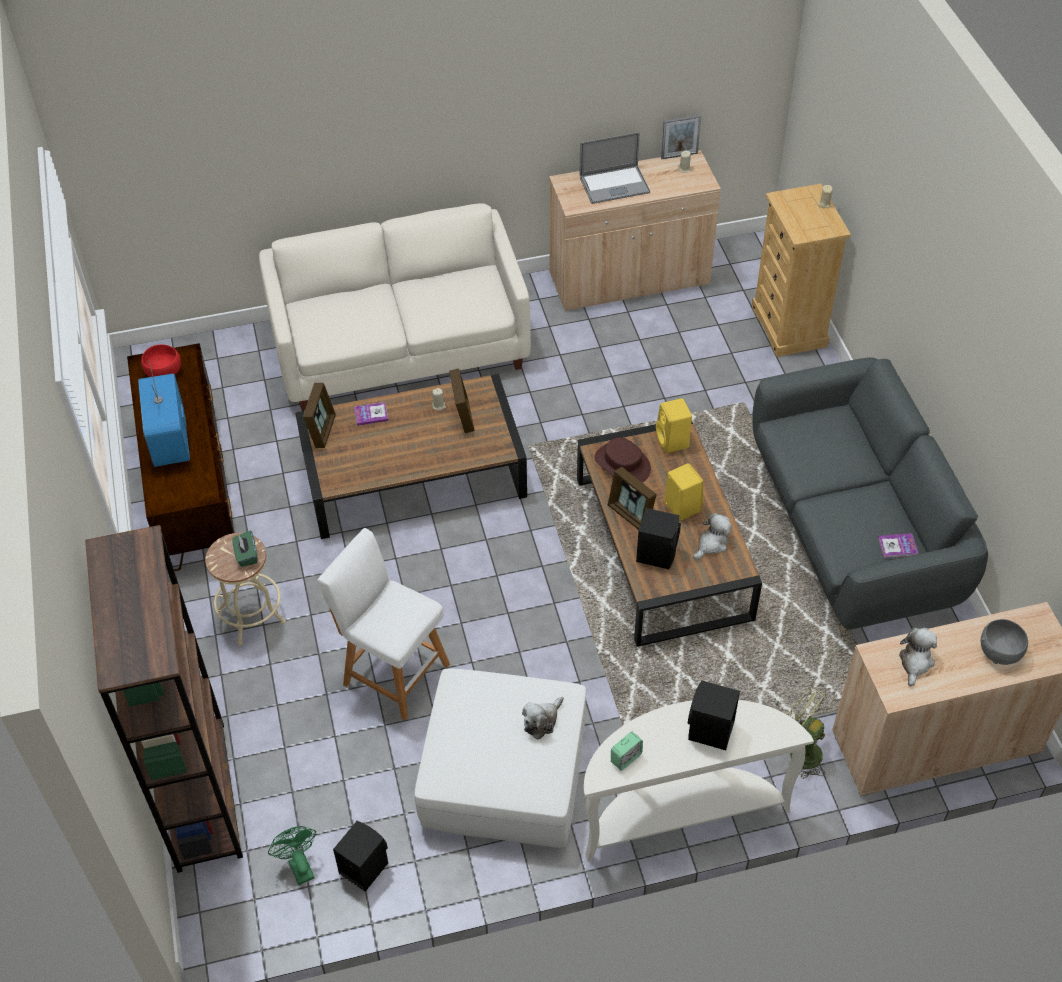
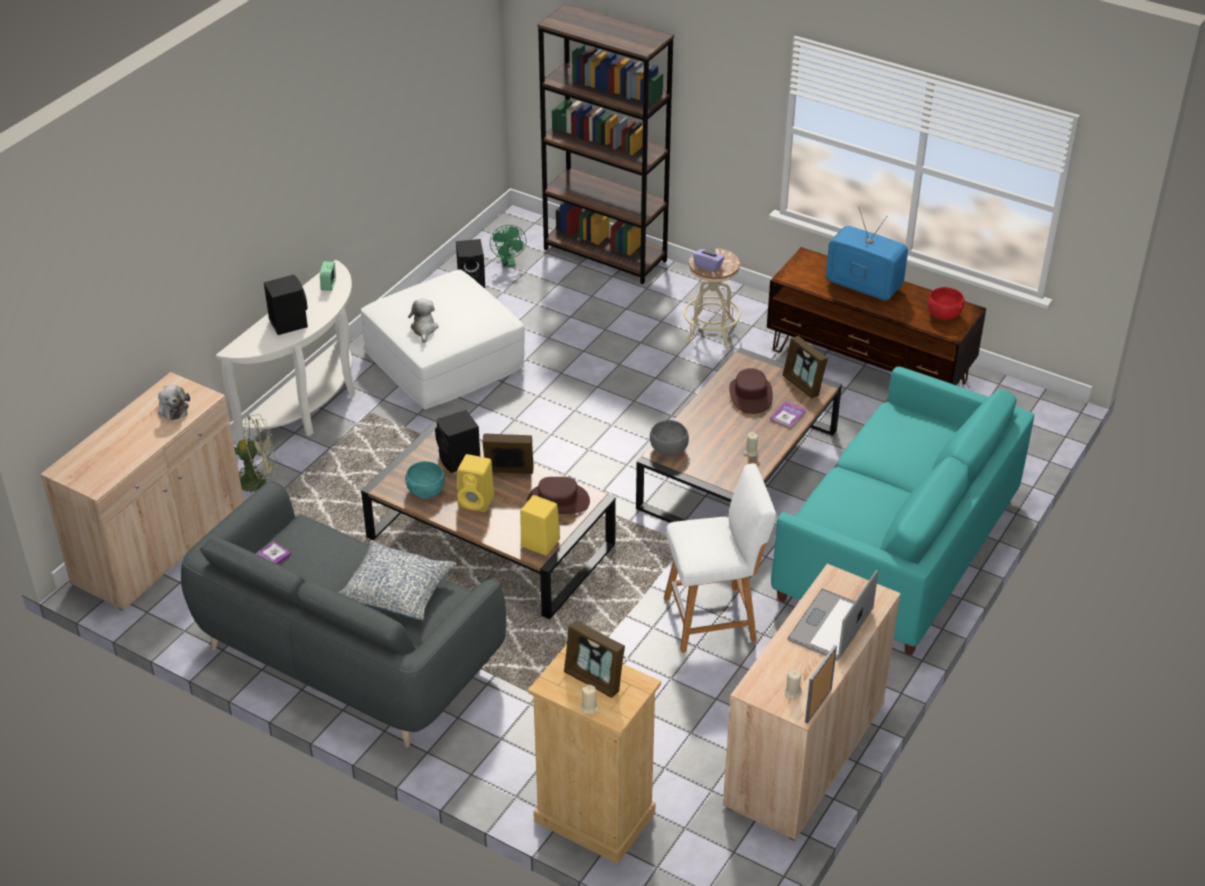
camera: 135 degrees right, 10 degrees down
green tissue box [232,531,258,567] -> purple tissue box [693,245,725,272]
white sofa [259,203,531,411] -> turquoise sofa [771,367,1034,656]
green fan [268,826,316,885] -> green fan turned 60 degrees clockwise [490,225,526,267]
white stool [317,528,450,721] -> white stool moved to [664,463,776,653]
picture frame [449,368,475,433] -> picture frame moved to [564,621,625,698]
plush toy [693,513,732,560] -> turquoise bowl [405,461,445,499]
grey bowl [981,619,1028,665] -> grey bowl moved to [650,420,689,456]
none -> pillow [338,540,456,621]
none -> brown hat [729,368,773,414]

